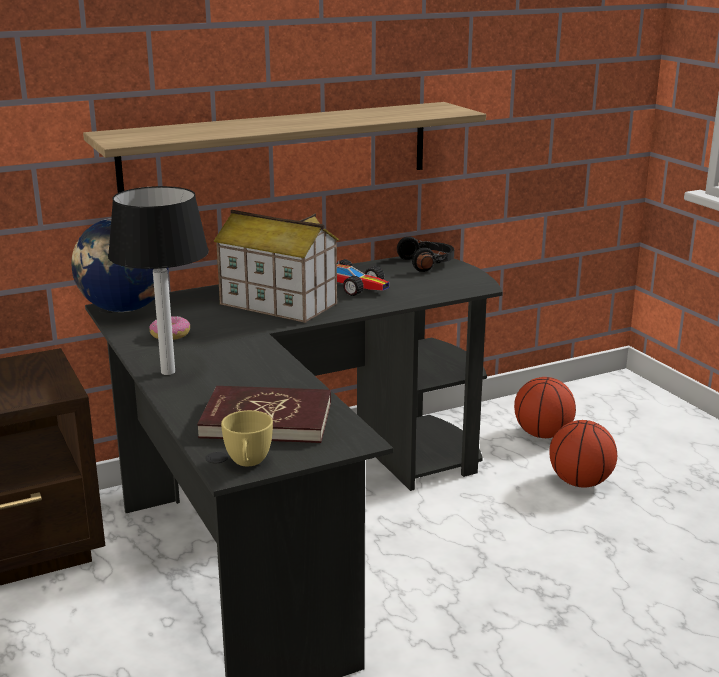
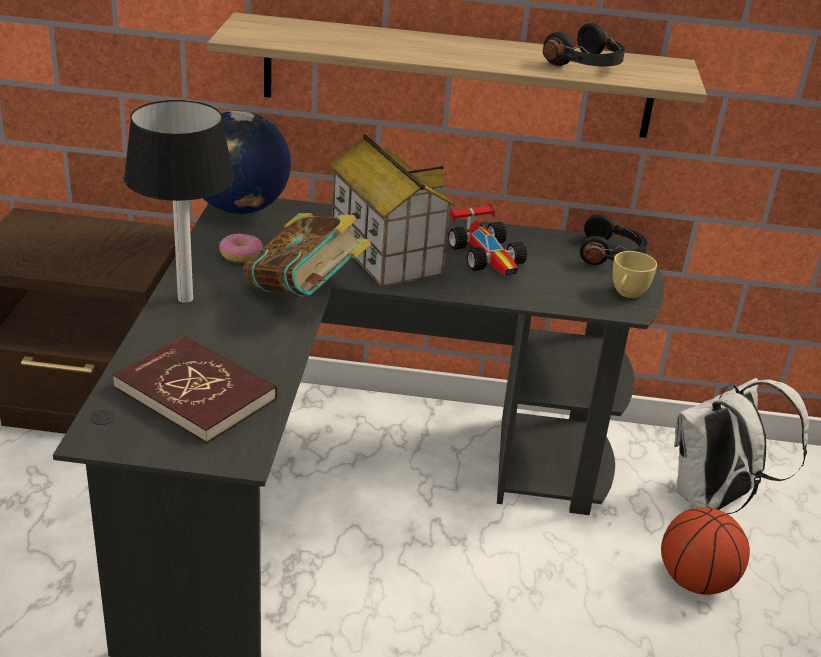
camera: 30 degrees right, 10 degrees up
yellow cup [221,410,273,466] -> yellow cup moved to [613,251,657,298]
basketball [514,377,576,438] -> white backpack [674,378,809,514]
none -> book [244,213,371,297]
none -> black headphones [543,23,625,66]

